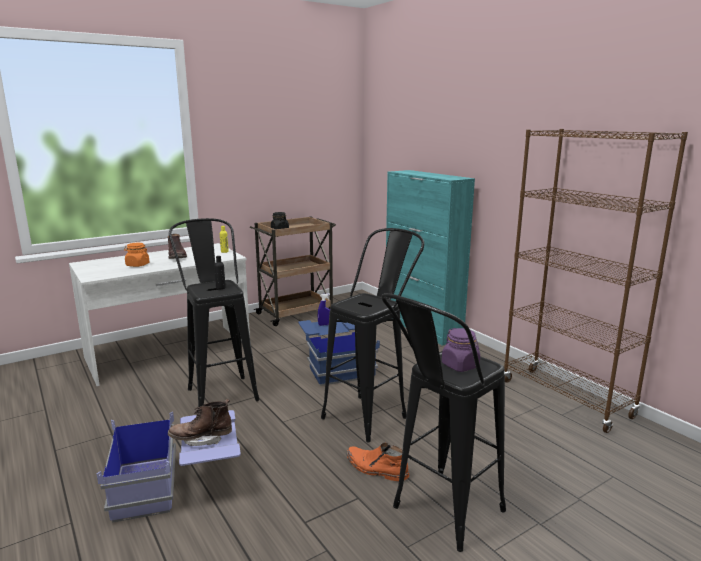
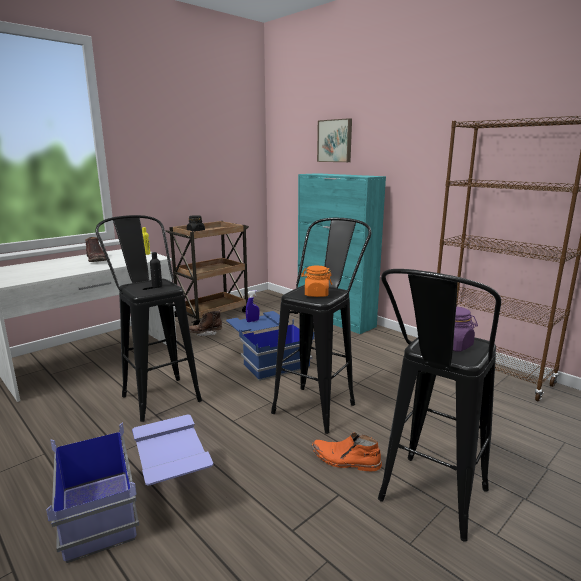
camera: 10 degrees left, 0 degrees up
orange jar [124,243,149,267] -> orange jar moved to [301,266,332,297]
brown boot [168,399,232,446] -> brown boot moved to [189,310,222,336]
none -> picture [317,118,352,162]

